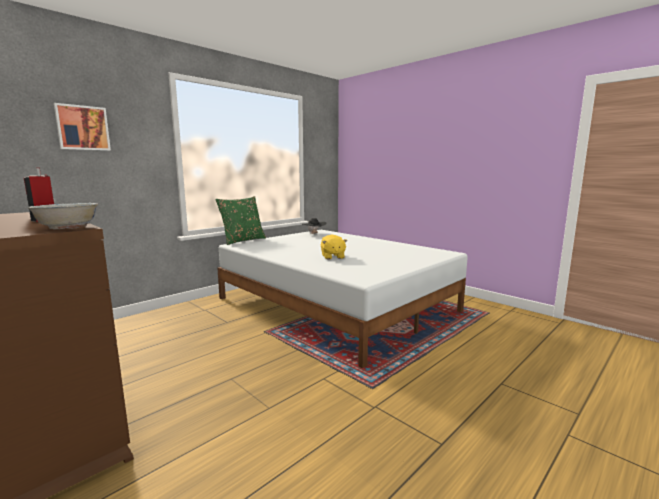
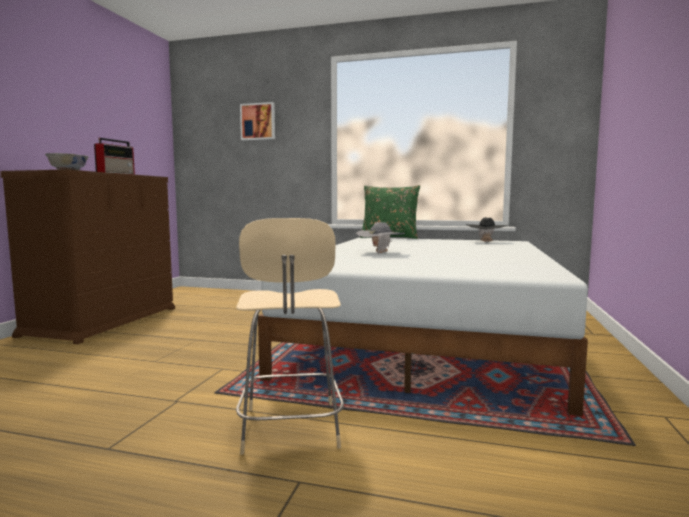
camera: 60 degrees right, 5 degrees down
yellow plush toy [321,235,347,259] -> grey hat [356,222,405,254]
none -> beige chair [236,218,344,455]

